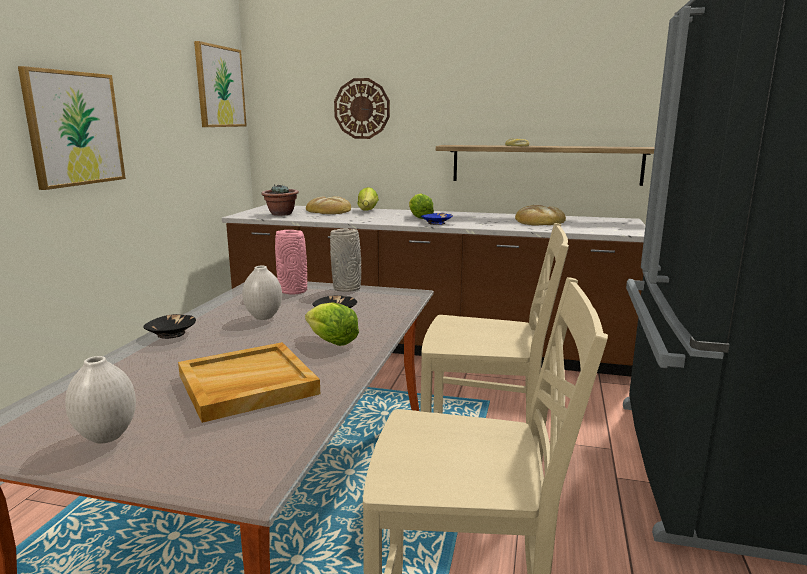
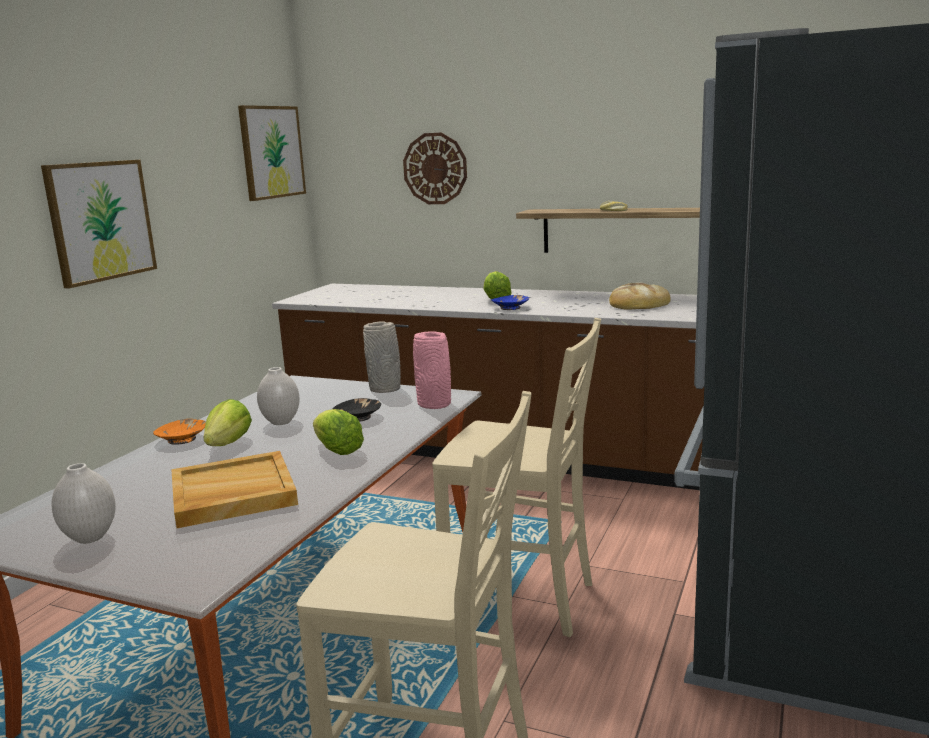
camera: 10 degrees right, 0 degrees up
black bowl [143,314,196,339] -> orange bowl [153,419,206,445]
potted plant [261,184,299,216] -> none
pink vase [275,230,307,294] -> pink vase moved to [413,332,451,409]
bread [306,196,351,214] -> none
lettuce [358,187,379,211] -> lettuce moved to [203,399,252,446]

